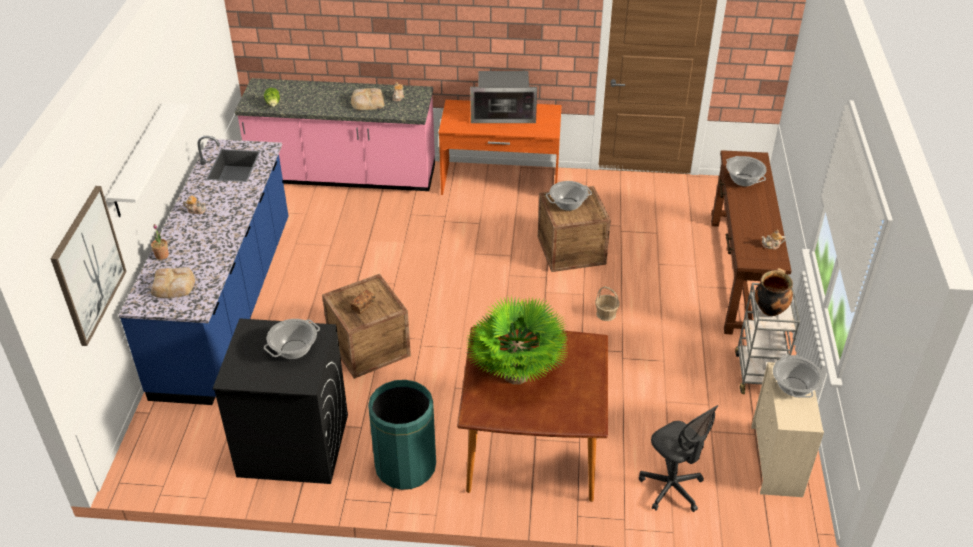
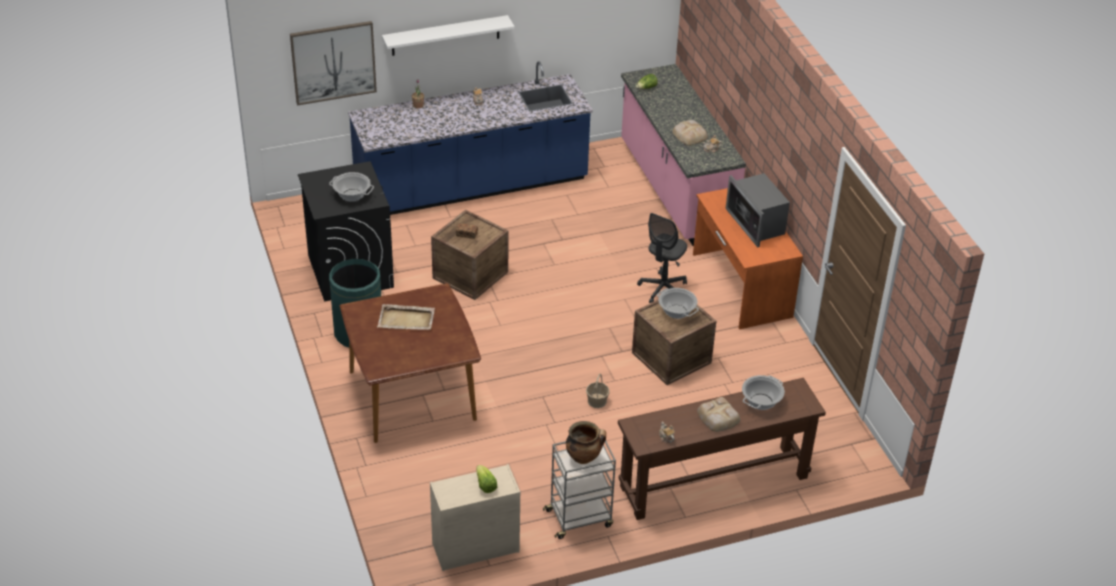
camera: 65 degrees right, 0 degrees up
bread [151,267,195,298] -> bread moved to [697,397,740,432]
potted plant [466,296,569,384] -> beige tray [377,304,435,330]
grey office chair [639,405,719,512] -> grey office chair moved to [637,213,687,303]
cooking pot [773,355,823,398] -> lettuce [476,465,498,493]

